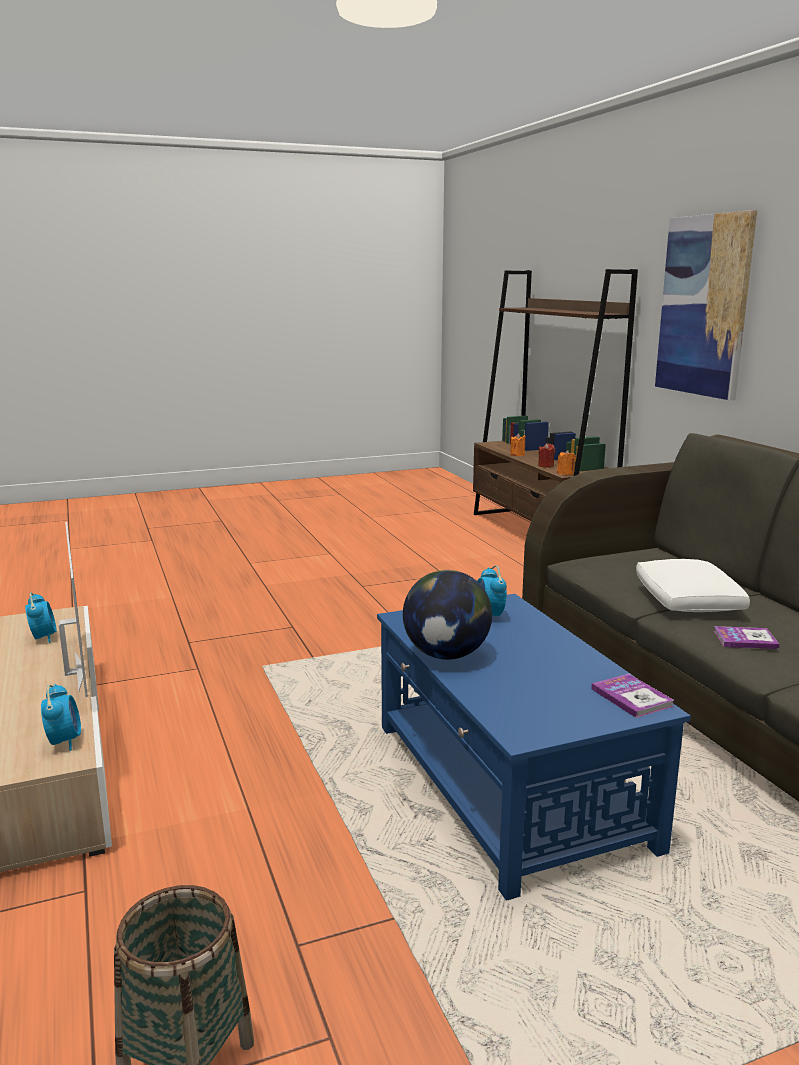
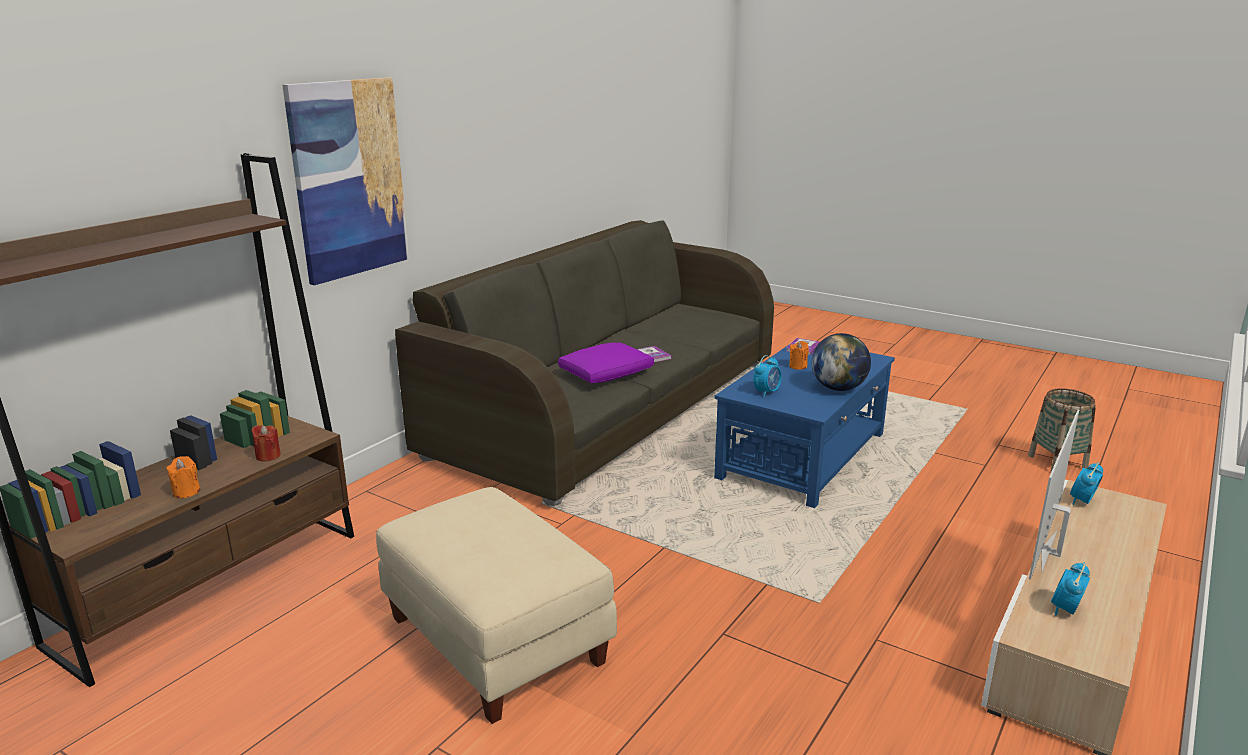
camera: 125 degrees left, 5 degrees up
orange candle [557,450,576,475] -> orange candle moved to [789,341,809,370]
white pillow [636,559,750,612] -> purple pillow [558,342,654,383]
none -> beige ottoman [376,487,617,724]

